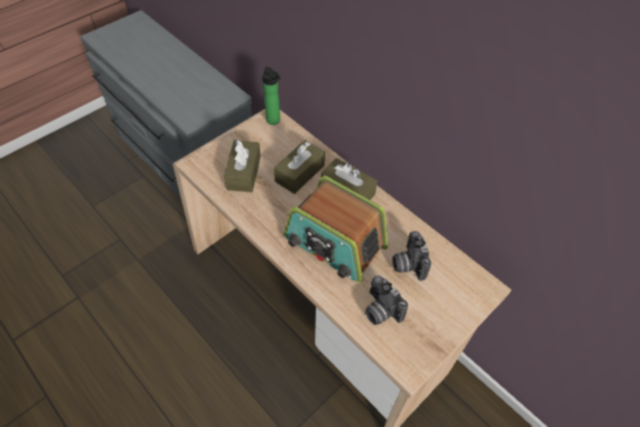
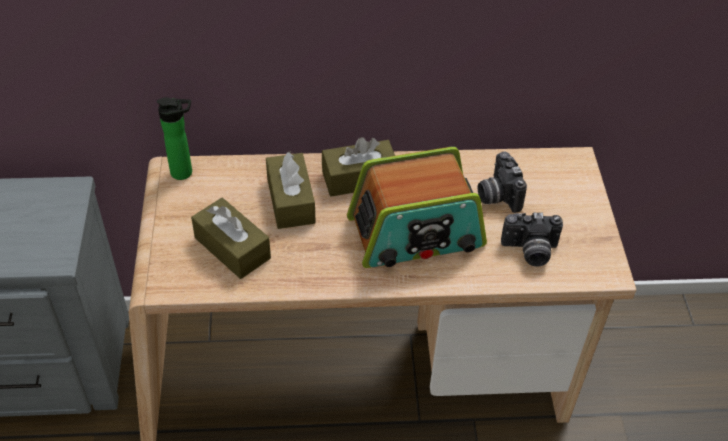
camera: 50 degrees left, 5 degrees down
camera [392,231,431,281] -> camera turned 45 degrees clockwise [478,151,527,213]

